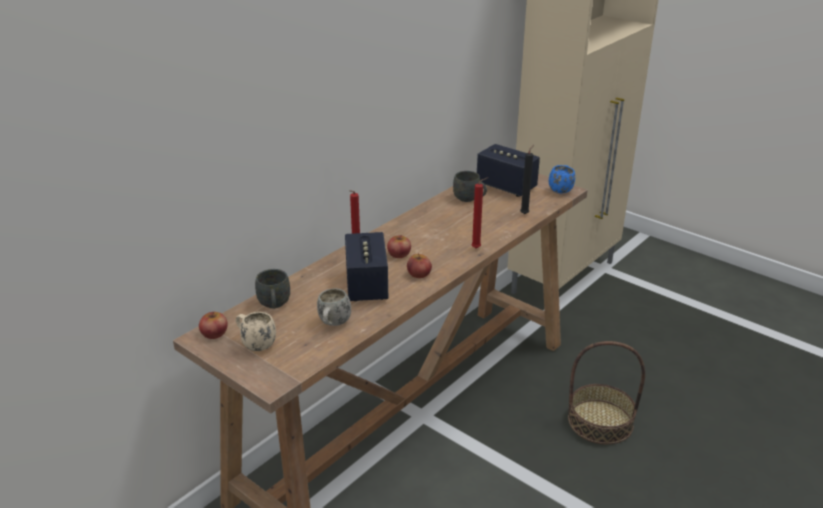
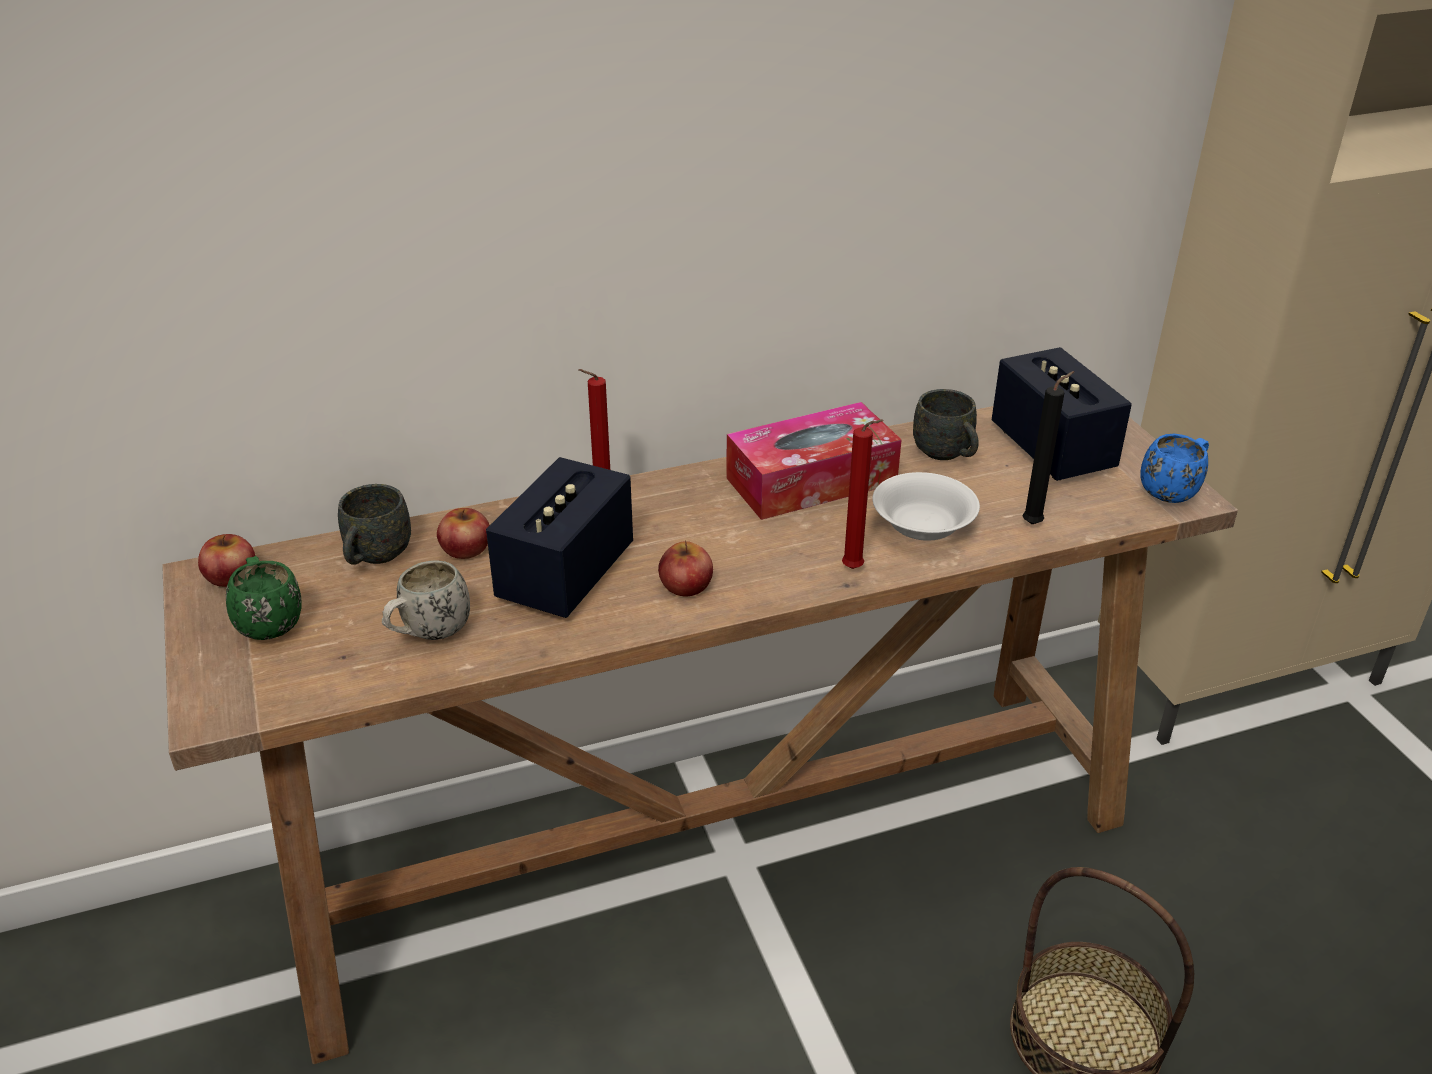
camera: 30 degrees right, 5 degrees up
beige mug [236,312,276,351] -> green mug [226,556,302,640]
apple [387,235,411,258] -> apple moved to [437,508,490,559]
none -> tissue box [726,402,902,520]
none -> white bowl [872,472,980,541]

